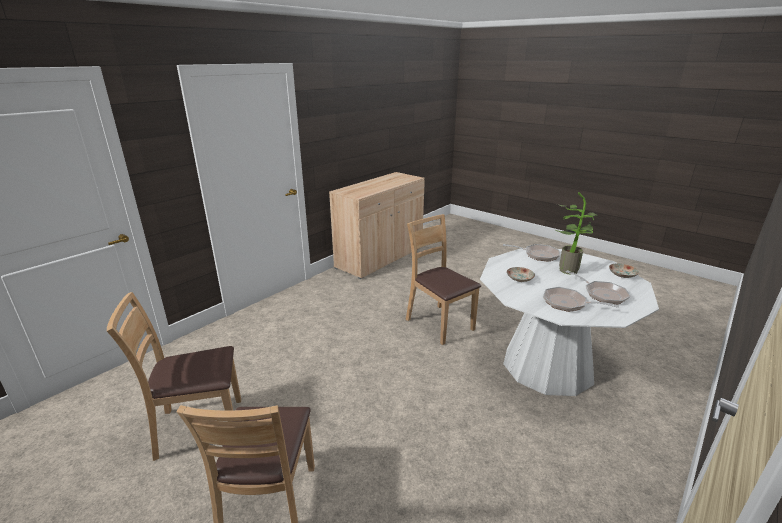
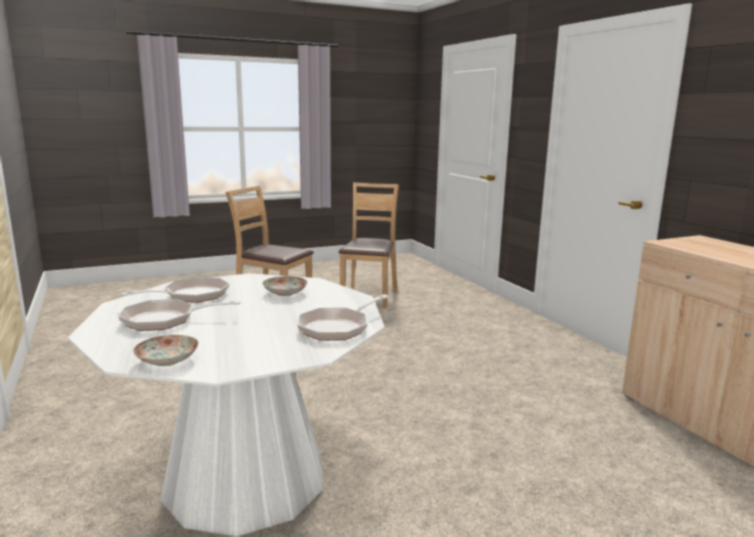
camera: 115 degrees right, 10 degrees down
brown chair [406,214,481,345] -> none
potted plant [556,192,596,275] -> none

